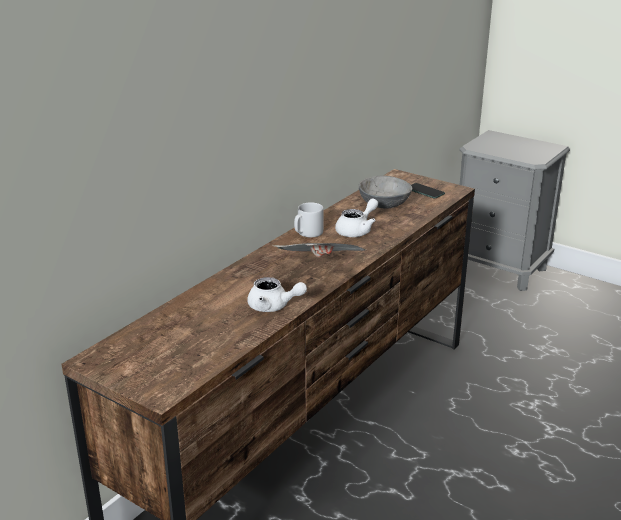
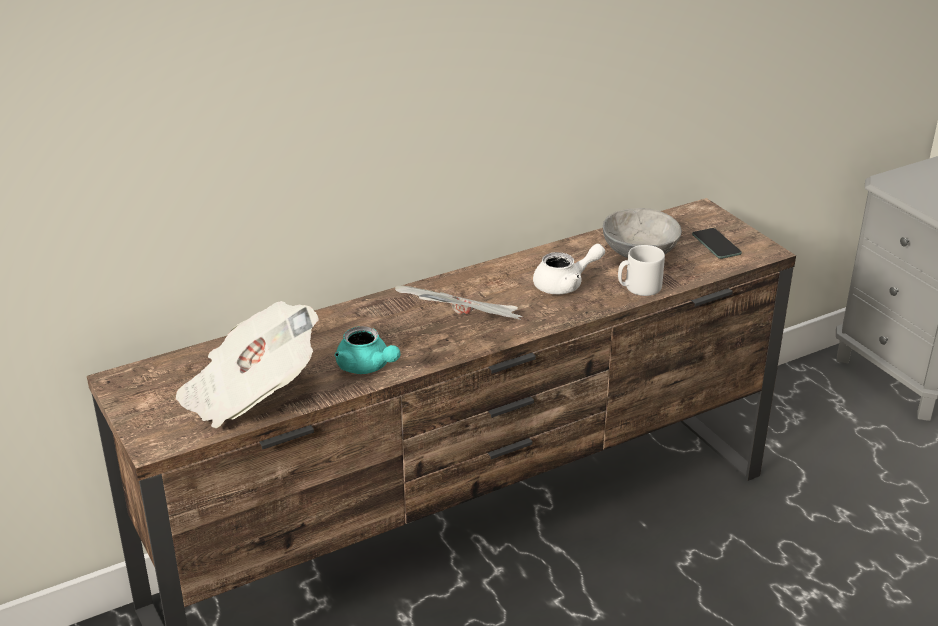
camera: 25 degrees right, 5 degrees up
white teapot [248,277,307,312] -> turquoise teapot [334,326,400,374]
grey mug [294,202,324,237] -> grey mug moved to [618,245,665,296]
none -> newspaper [176,301,319,428]

